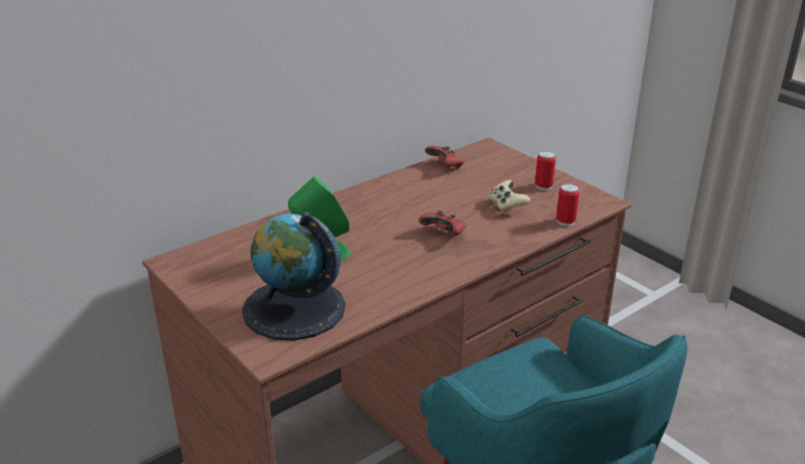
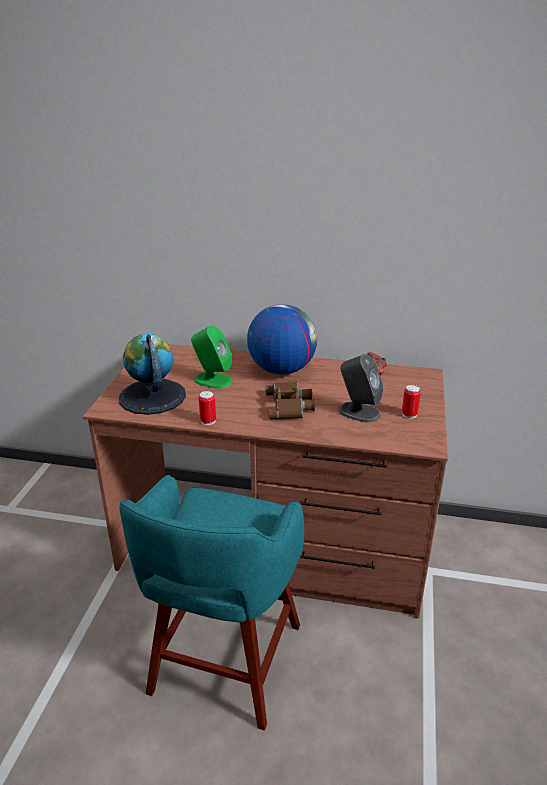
camera: 50 degrees right, 0 degrees up
red game controller [419,210,466,236] -> brown binoculars [266,382,315,420]
beige game controller [489,180,530,214] -> grey speaker [338,354,383,422]
can [556,184,579,226] -> can moved to [199,391,216,425]
none -> globe [247,304,317,375]

